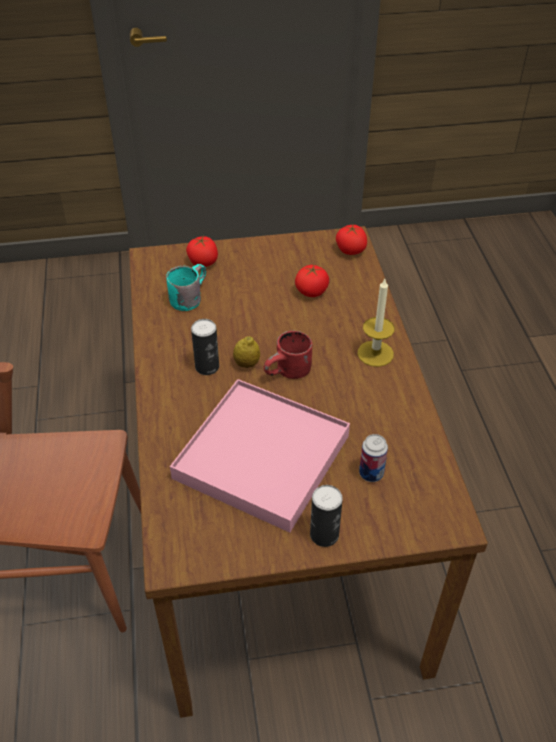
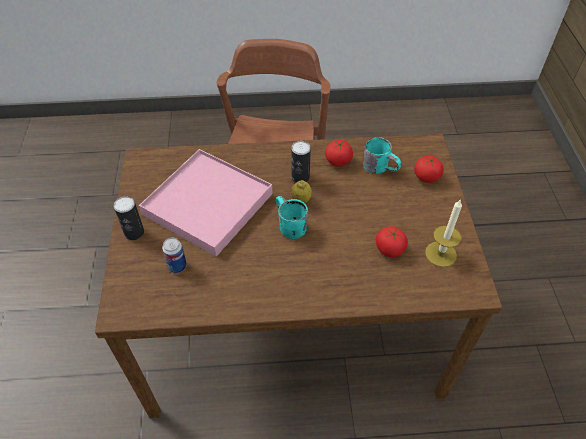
camera: 95 degrees right, 5 degrees up
red mug [264,331,312,379] -> turquoise mug [276,196,308,239]
tomato [336,225,367,255] -> tomato moved to [325,140,353,167]
candle [357,279,395,367] -> candle moved to [425,200,462,267]

